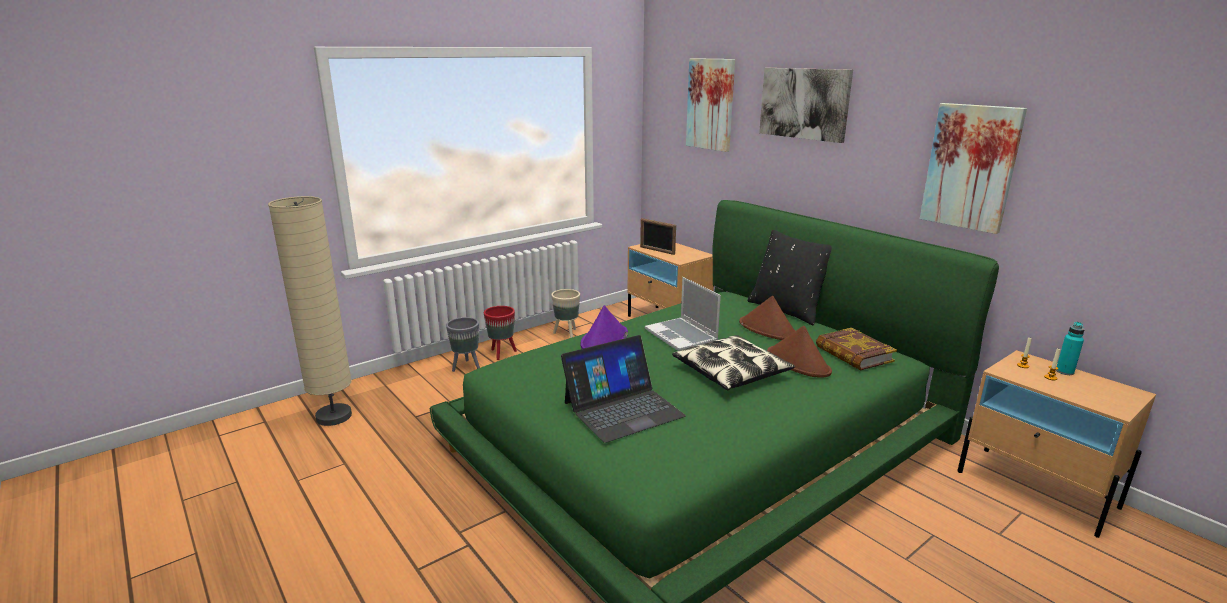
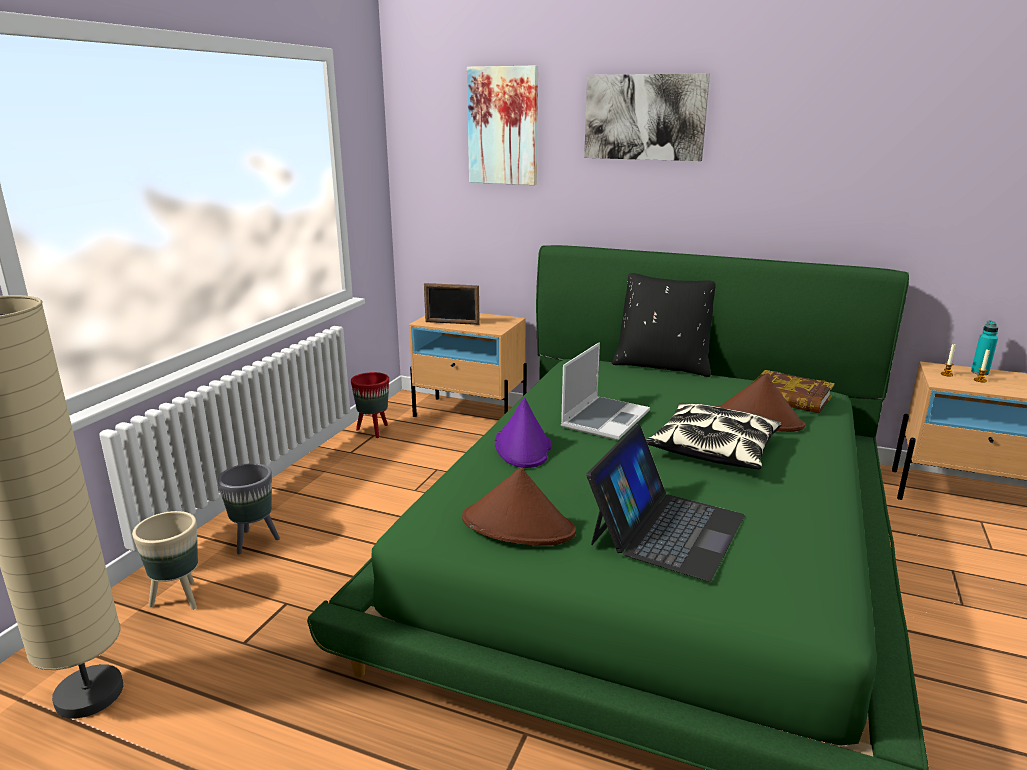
camera: 30 degrees left, 0 degrees up
red planter [484,306,517,360] -> red planter moved to [351,372,389,438]
beige planter [551,289,580,338] -> beige planter moved to [132,511,198,610]
laptop [645,277,721,351] -> laptop turned 90 degrees counterclockwise [561,342,650,440]
brown hat [739,295,796,340] -> brown hat moved to [462,467,576,545]
picture [920,103,1027,234] -> none

